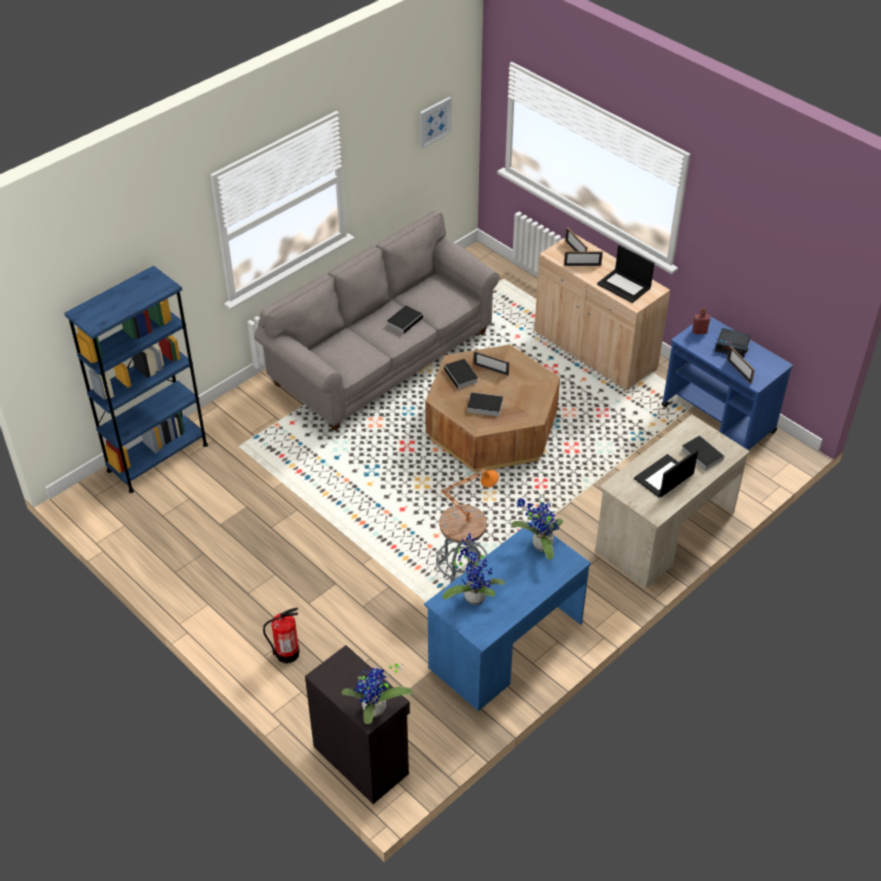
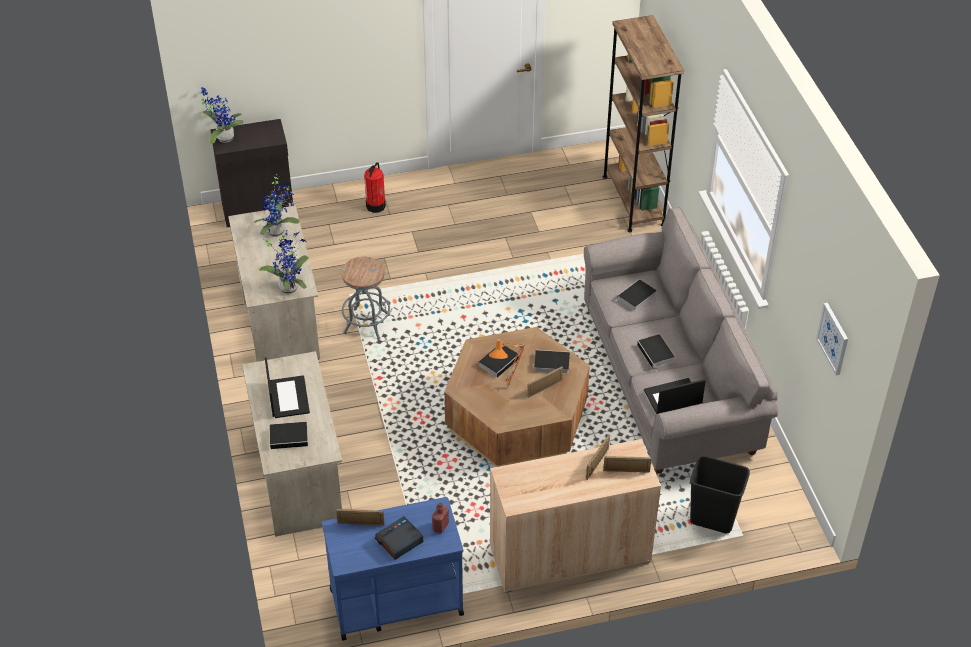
camera: 120 degrees right, 0 degrees up
blue bookcase [64,266,208,493] -> brown bookcase [603,15,684,232]
blue desk [424,521,591,711] -> beige desk [228,205,320,362]
orange table lamp [441,469,499,523] -> orange table lamp moved to [489,340,525,389]
laptop [597,245,654,303] -> laptop moved to [644,378,706,414]
none -> book [615,279,657,311]
none -> black trash can [690,455,750,533]

